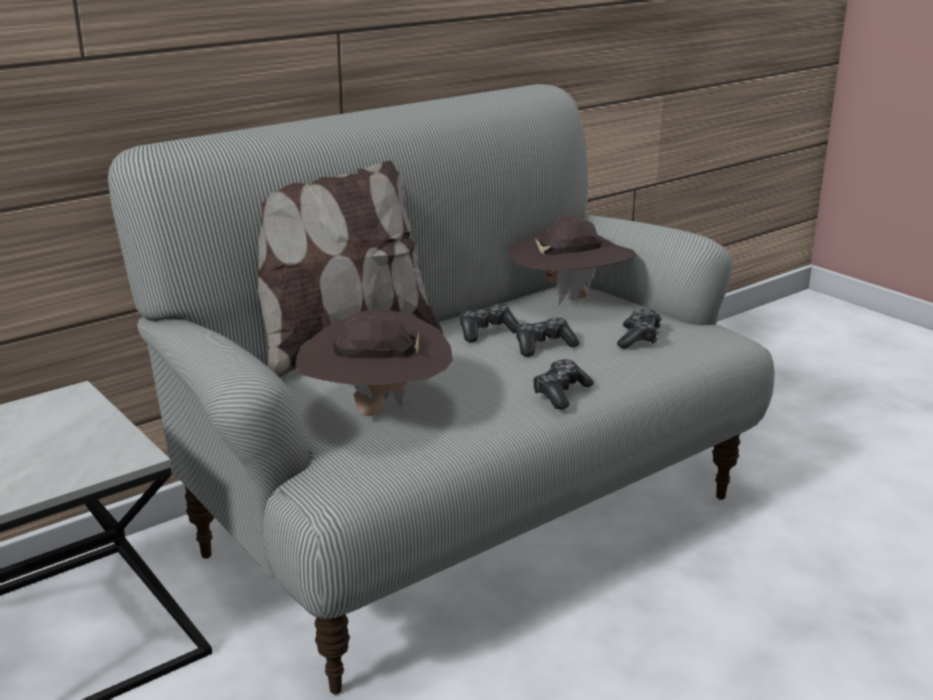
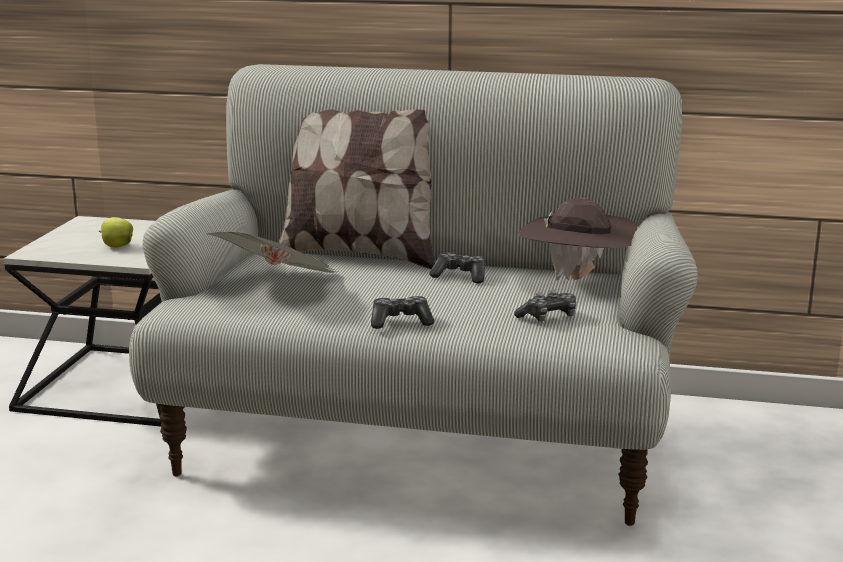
camera: 50 degrees right, 5 degrees down
brown hat [296,310,453,416] -> newspaper [207,231,335,273]
game controller [516,318,579,357] -> none
none -> apple [99,217,133,248]

